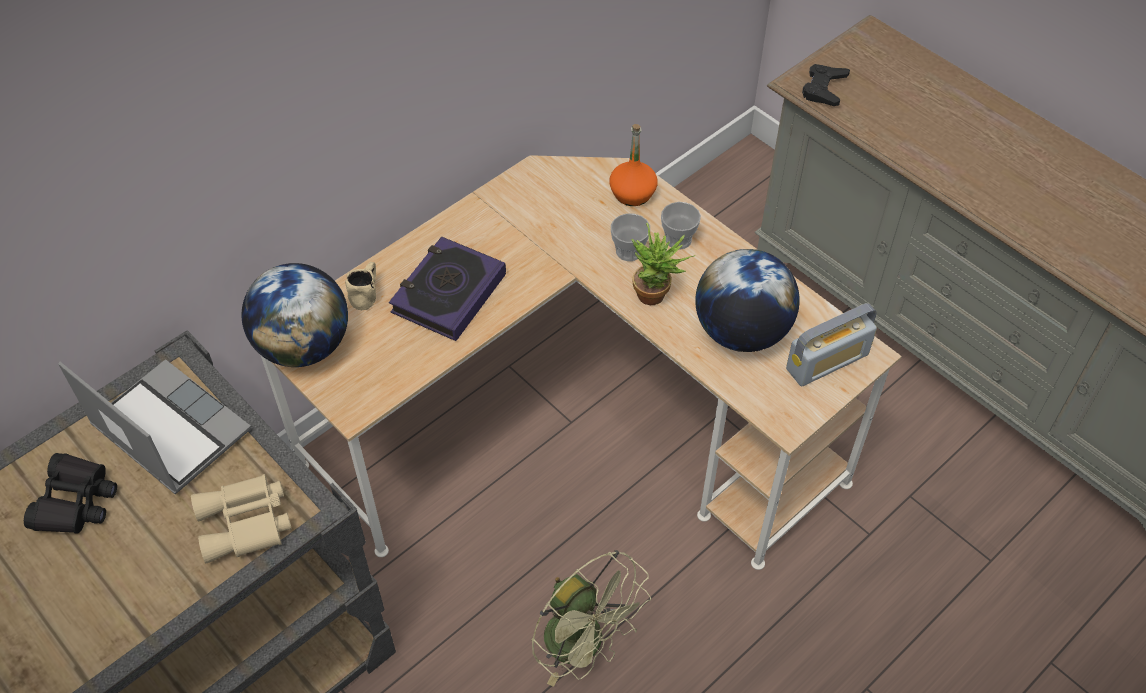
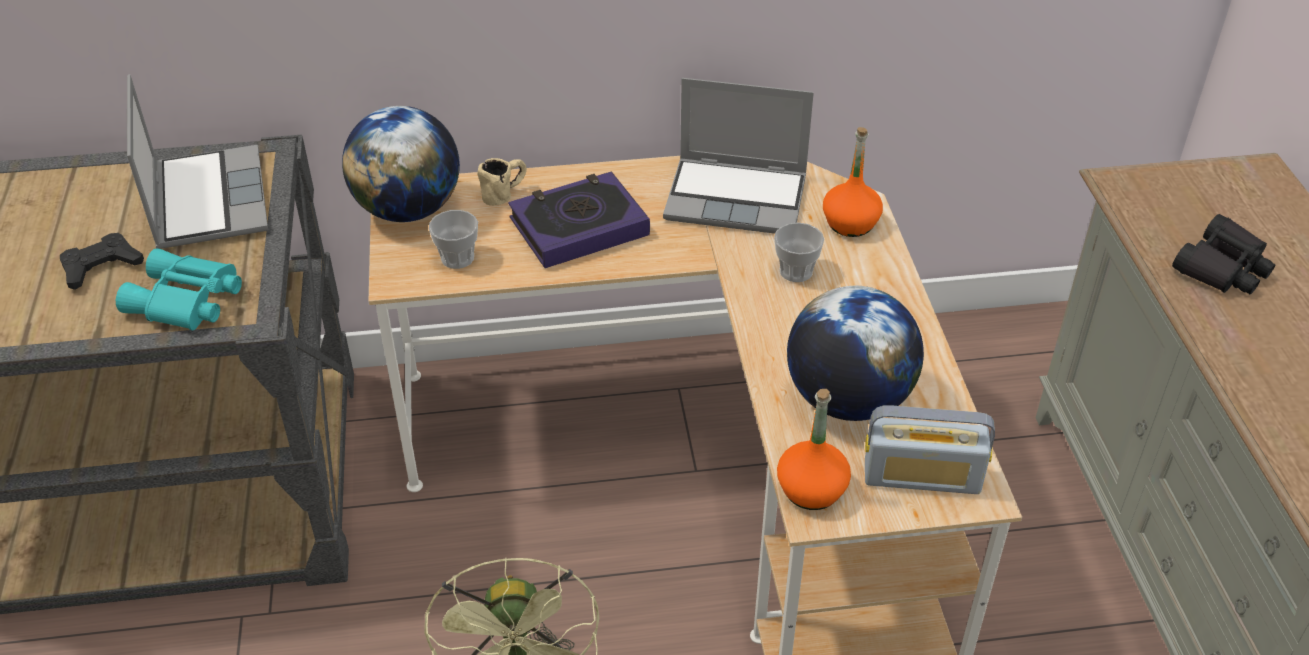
camera: 35 degrees right, 10 degrees down
black binoculars [24,453,117,534] -> black binoculars moved to [1172,214,1275,294]
beige binoculars [191,474,292,563] -> turquoise binoculars [116,248,242,330]
potted plant [631,223,695,305] -> none
cup [661,202,701,250] -> cup moved to [429,210,478,269]
black game controller [802,64,850,106] -> black game controller moved to [60,233,144,290]
none -> laptop [663,78,814,234]
none -> orange bottle [777,389,851,510]

